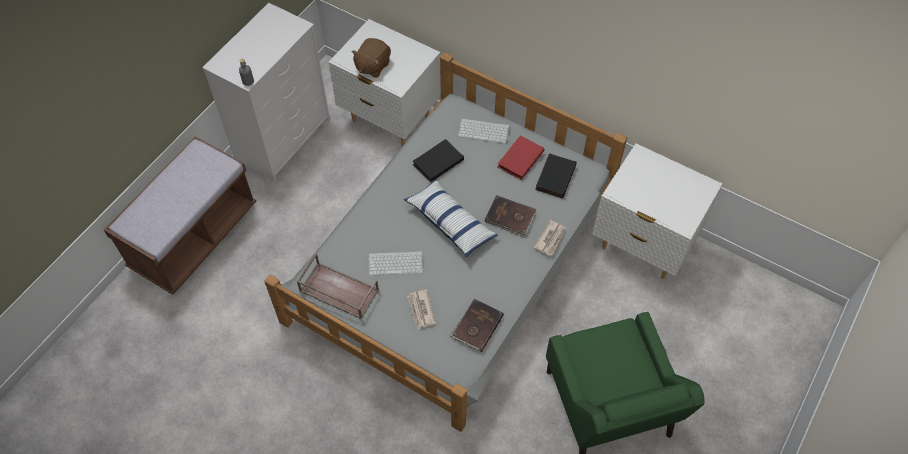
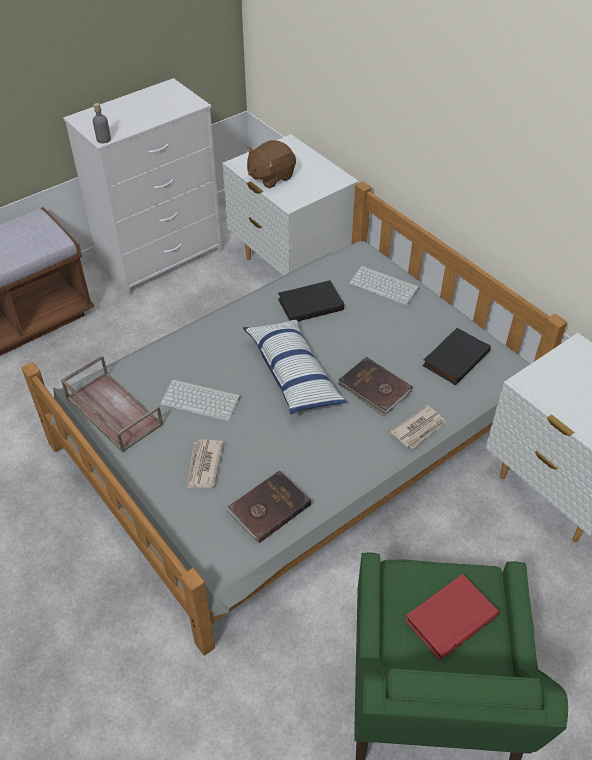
camera: 20 degrees right, 10 degrees down
red book [498,135,544,180] -> red book moved to [405,574,499,660]

